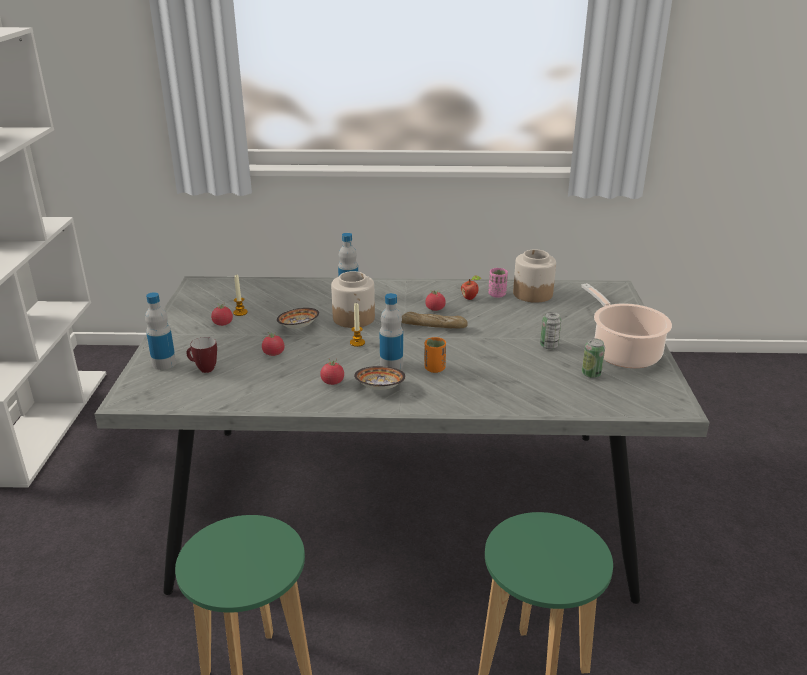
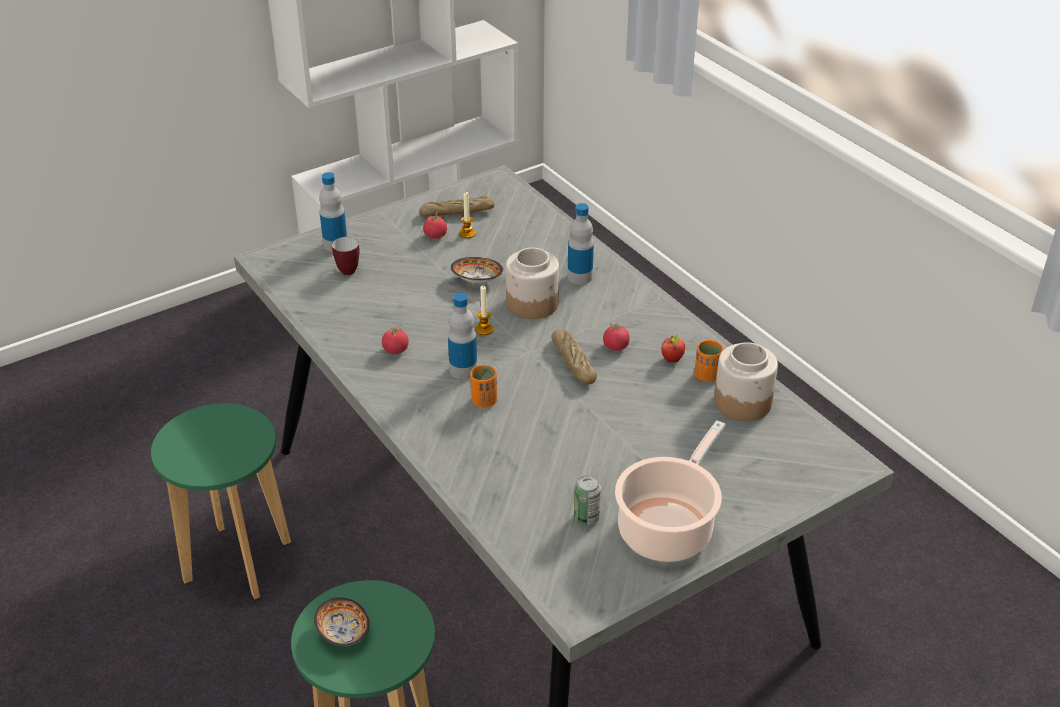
camera: 55 degrees right, 10 degrees up
tomato [262,331,284,356] -> none
bowl [354,366,406,390] -> bowl moved to [314,597,370,646]
pink cup [489,268,508,298] -> orange cup [695,340,723,382]
can [540,312,561,349] -> none
none -> bread [419,196,495,216]

